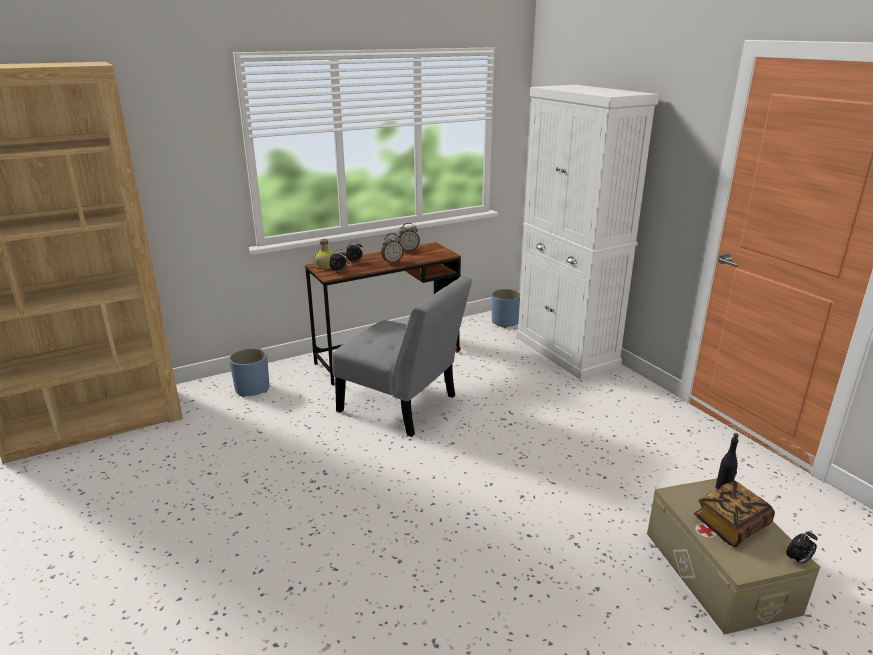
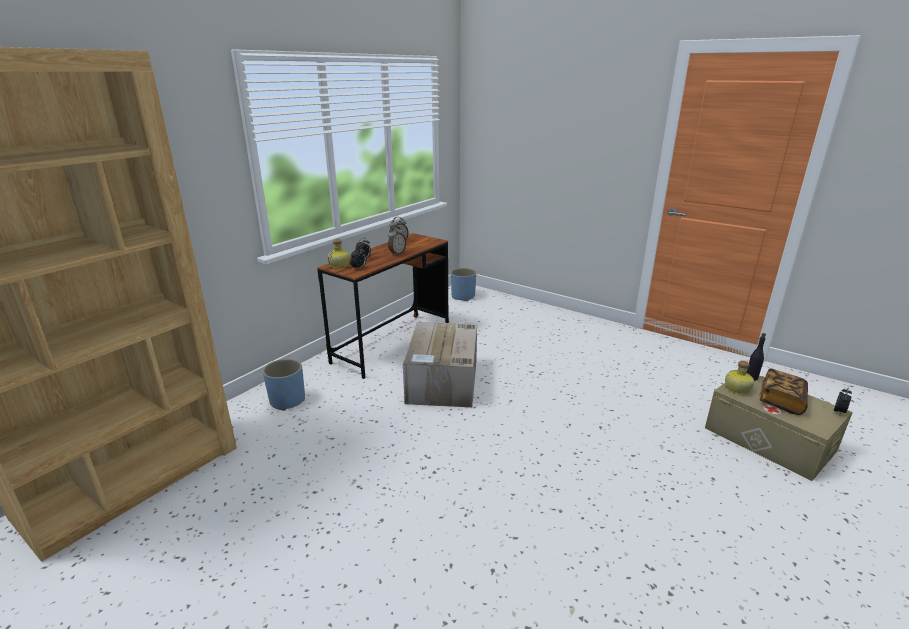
camera: 25 degrees left, 0 degrees up
grey chair [332,276,472,437] -> cardboard box [403,322,477,407]
white cabinet [516,85,659,380] -> none
none -> bottle [725,360,754,395]

